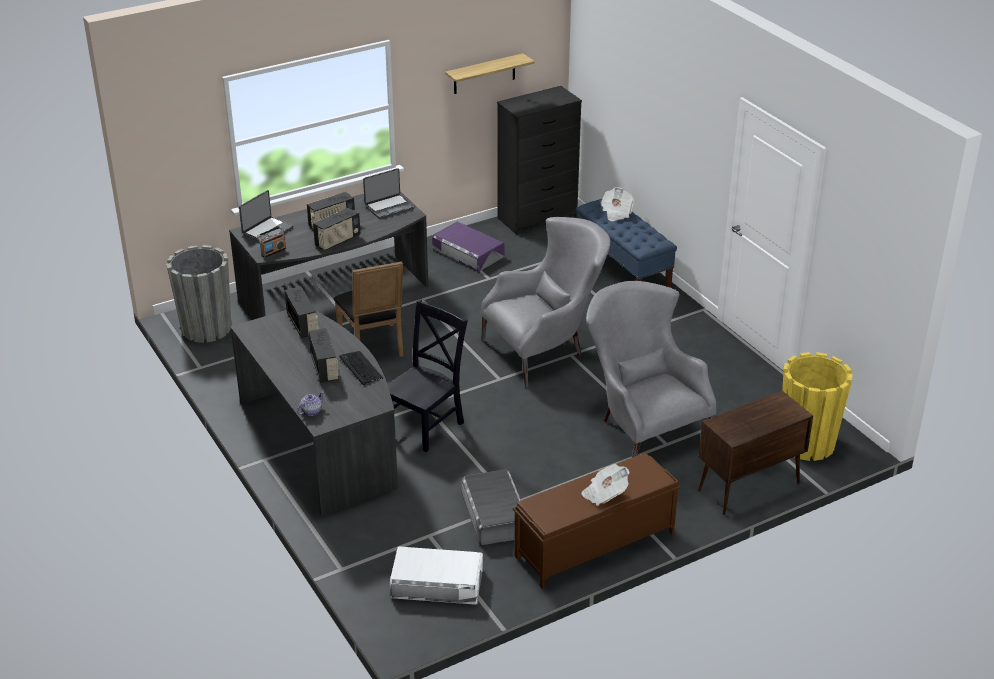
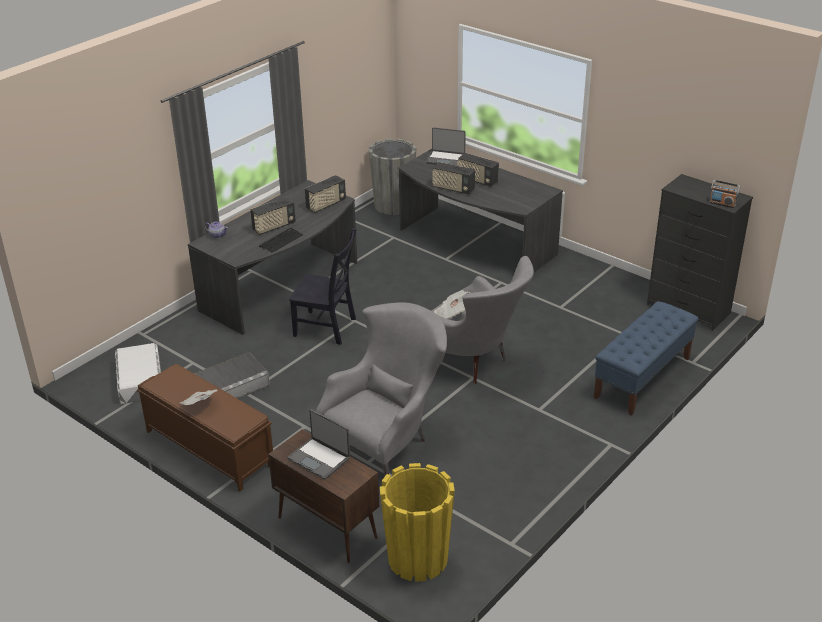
camera: 70 degrees right, 0 degrees up
radio [257,226,286,257] -> radio moved to [709,180,740,208]
black chair [334,262,403,357] -> none
laptop [363,168,414,219] -> laptop moved to [288,409,350,479]
purple storage box [432,221,505,272] -> none
shelf [445,53,535,94] -> none
newspaper [601,187,634,221] -> newspaper moved to [434,290,470,319]

